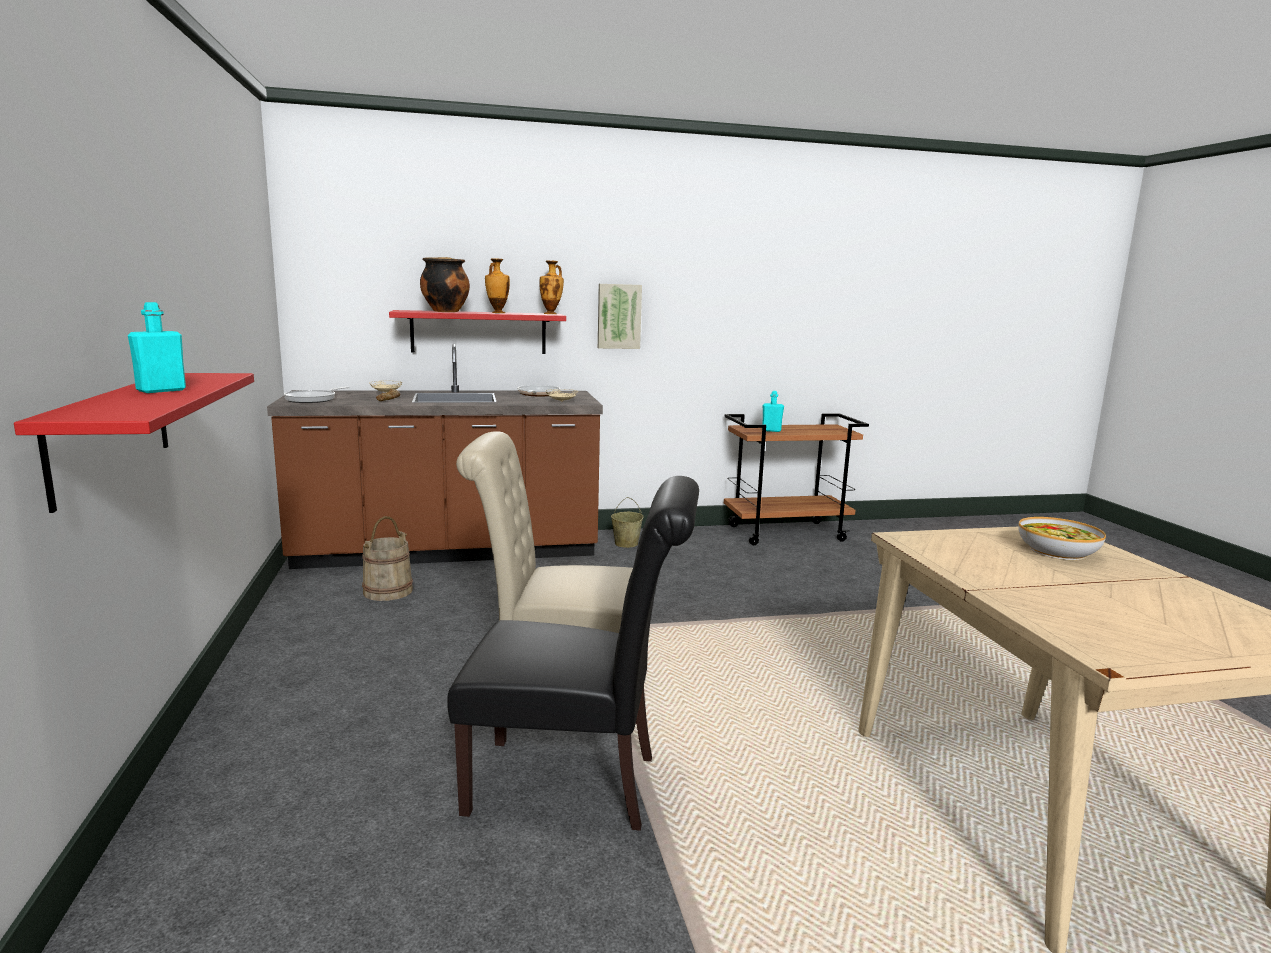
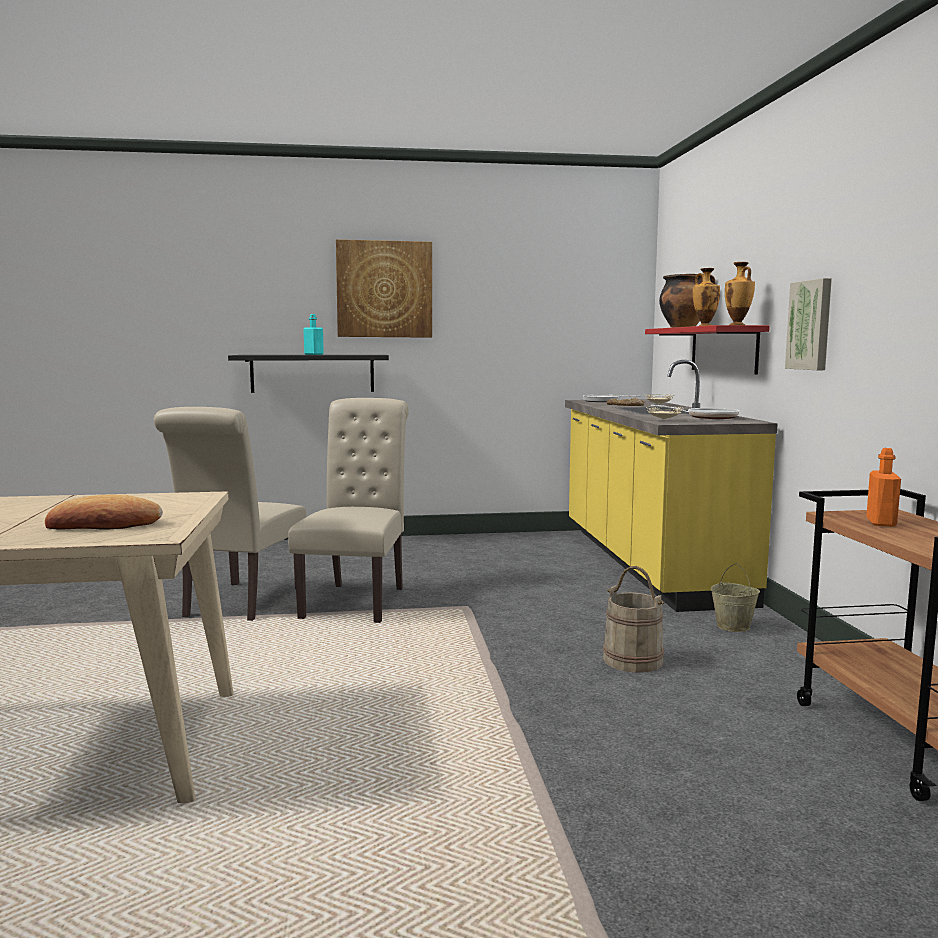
camera: 95 degrees right, 5 degrees down
red shelf [14,373,254,513] -> black shelf [228,355,389,393]
brown counter [267,344,603,569] -> yellow counter [565,360,778,612]
beige bucket [362,516,413,601] -> beige bucket moved to [603,566,665,673]
black chair [447,476,699,831] -> beige chair [154,407,306,621]
turquoise bottle [762,391,784,432] -> orange bottle [866,448,901,527]
bowl [1018,517,1106,560] -> bread [45,494,163,530]
none -> picture [336,239,432,338]

